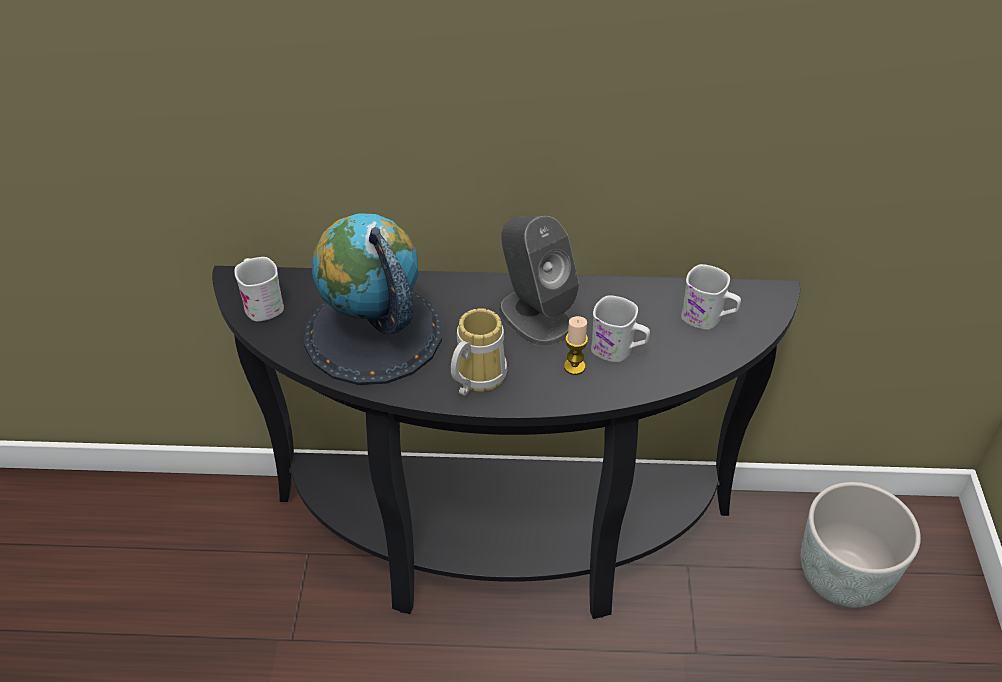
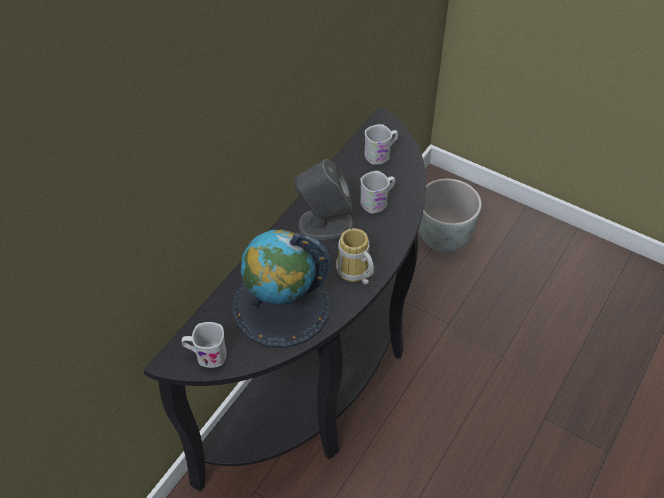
camera: 60 degrees left, 5 degrees up
candle [564,316,588,375] -> none

